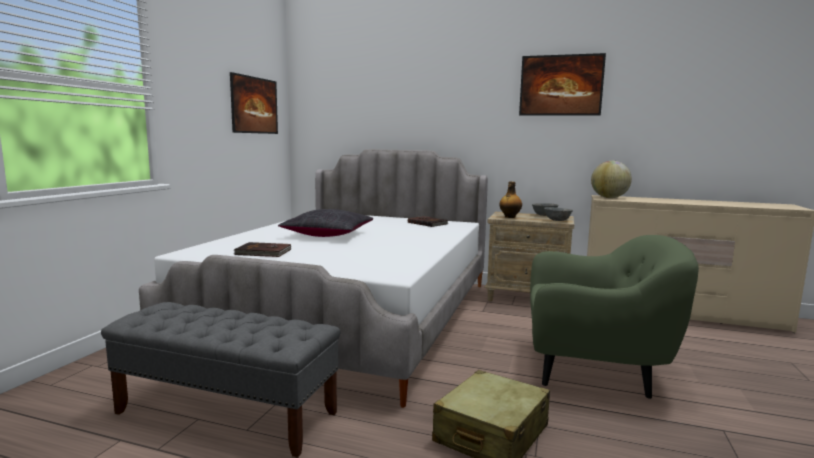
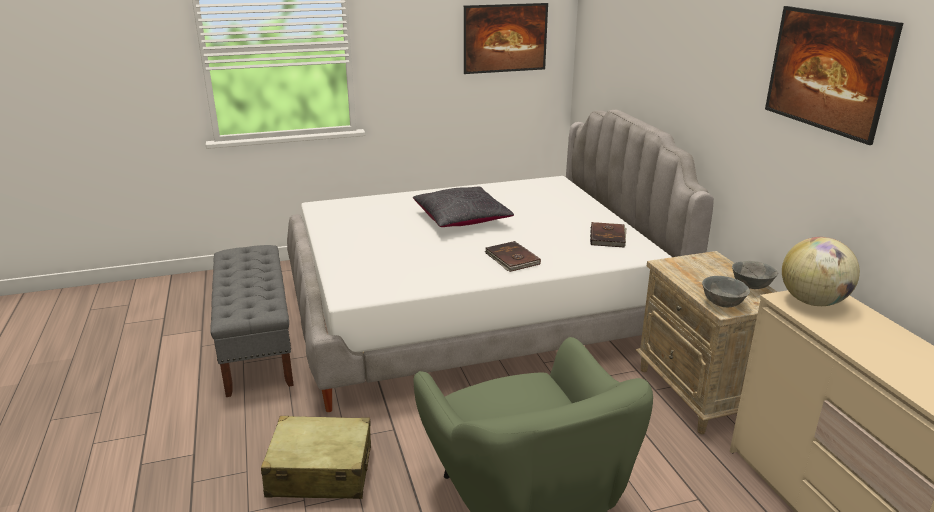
camera: 55 degrees right, 15 degrees up
brown book [234,242,291,257] -> brown book moved to [485,241,541,272]
bottle [499,181,522,218] -> none

